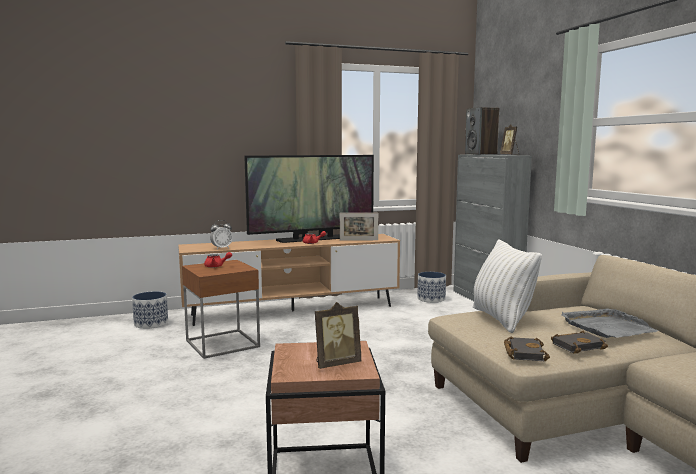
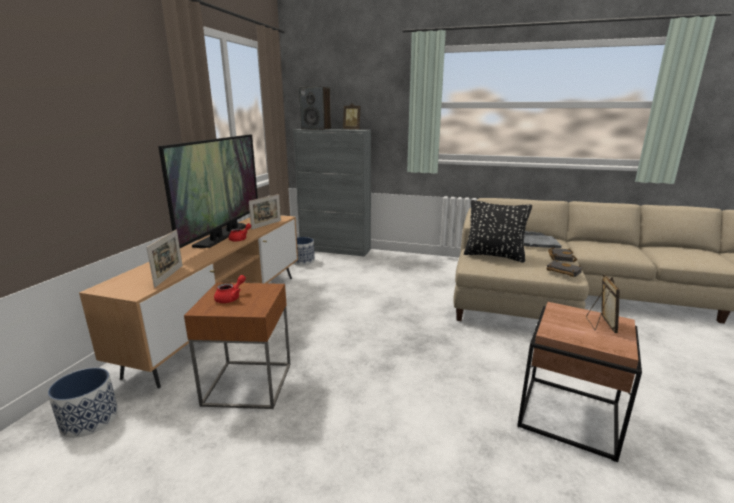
camera: 55 degrees left, 10 degrees up
alarm clock [210,220,233,249] -> picture frame [146,230,183,288]
white pillow [473,239,542,333] -> black pillow [464,200,532,263]

